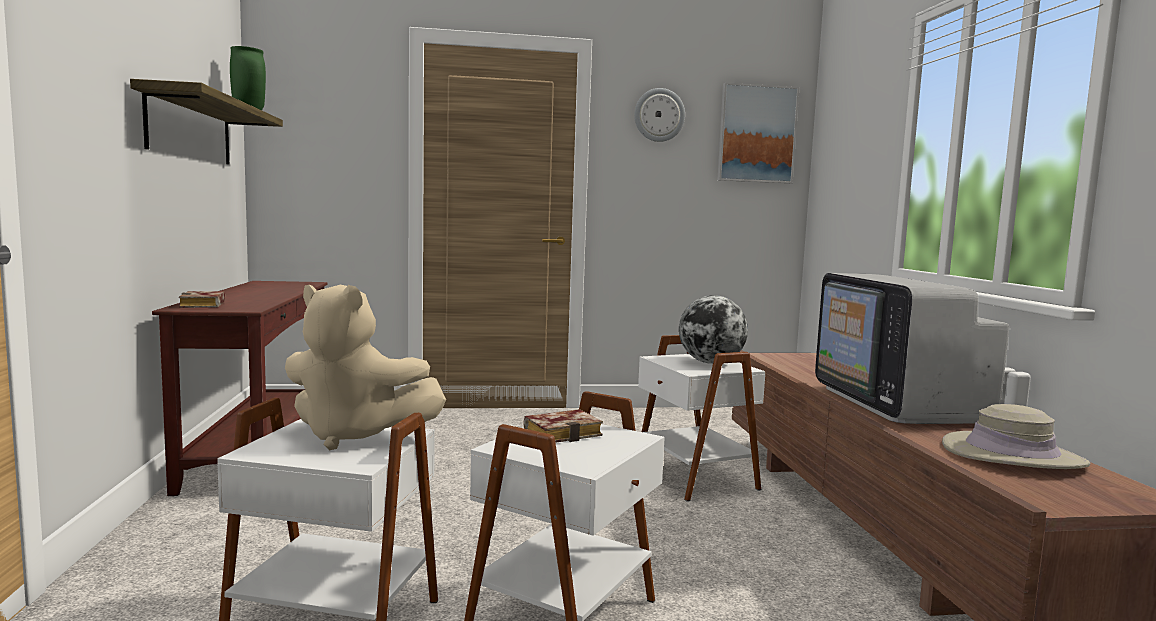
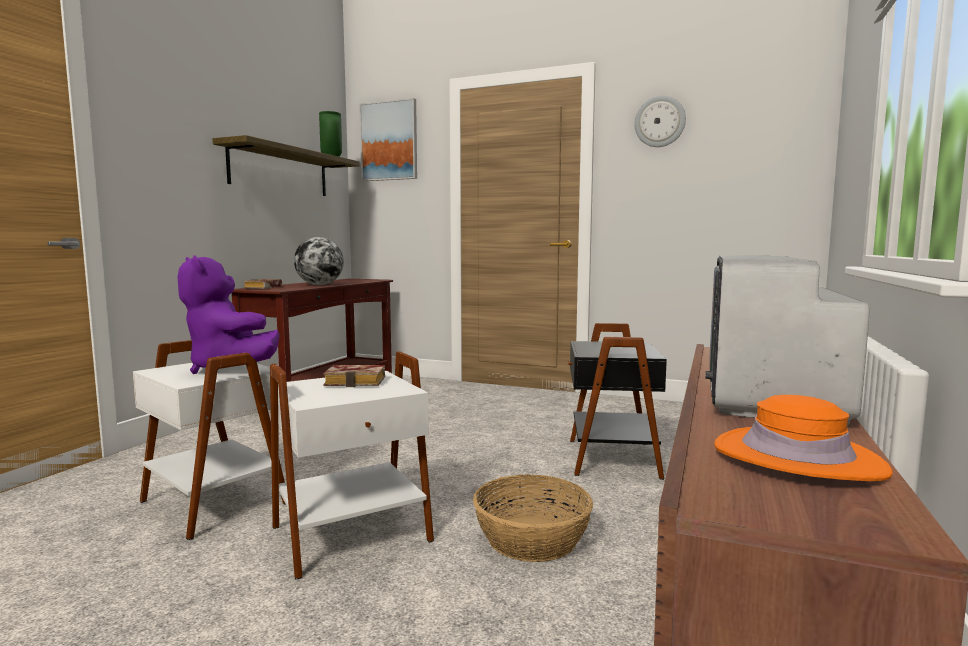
camera: 30 degrees right, 0 degrees up
beige plush toy [285,285,446,451] -> purple plush toy [178,255,280,374]
white side table [638,335,766,502] -> black side table [568,323,667,480]
globe [679,295,748,364] -> globe moved to [294,237,344,285]
picture [717,83,800,183] -> picture moved to [359,98,417,181]
beige hat [942,404,1091,469] -> orange hat [714,395,893,481]
none -> basket [473,474,593,562]

